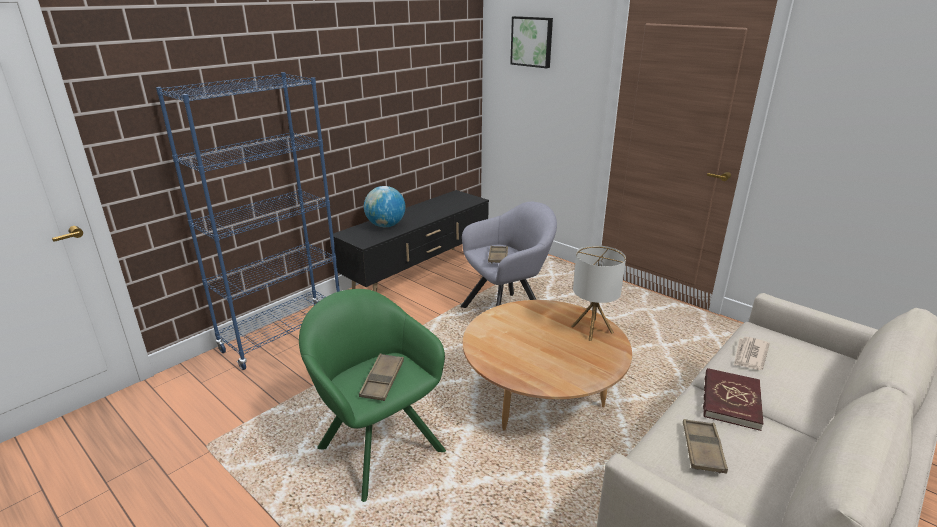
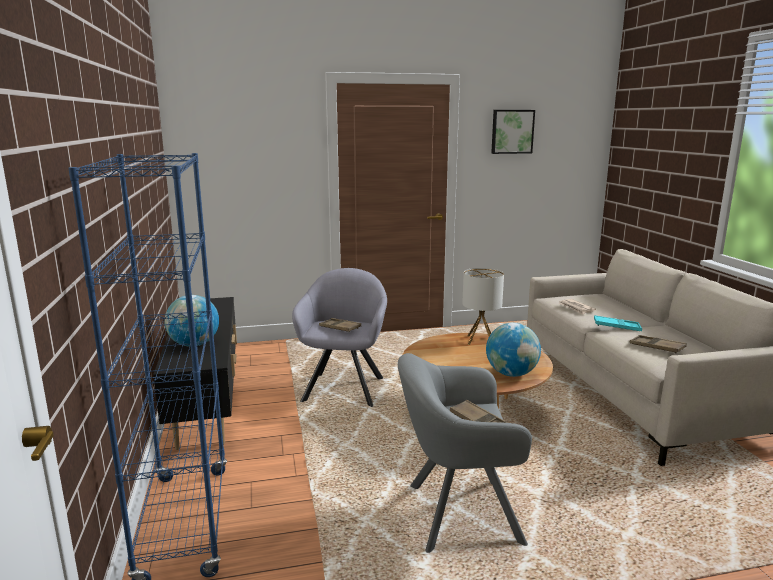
camera: 55 degrees left, 10 degrees down
green armchair [299,289,446,502] -> grey armchair [398,353,532,553]
picture [510,16,553,68] -> picture moved to [491,110,535,154]
red book [703,368,764,431] -> turquoise tray [594,315,642,331]
none -> globe [486,323,541,377]

